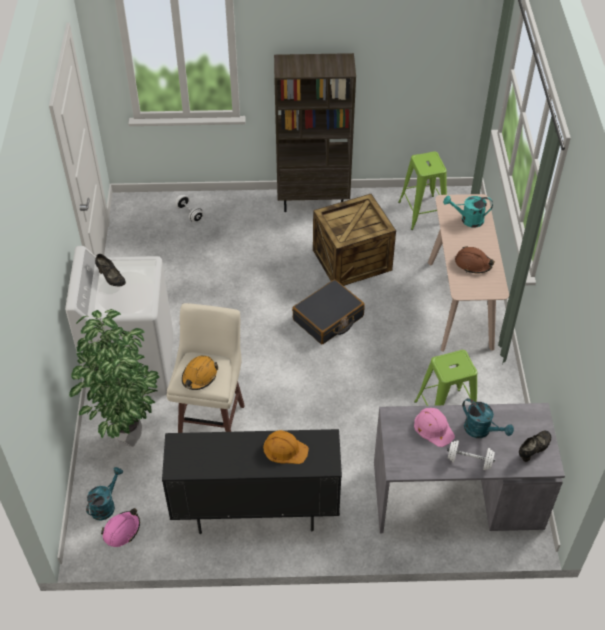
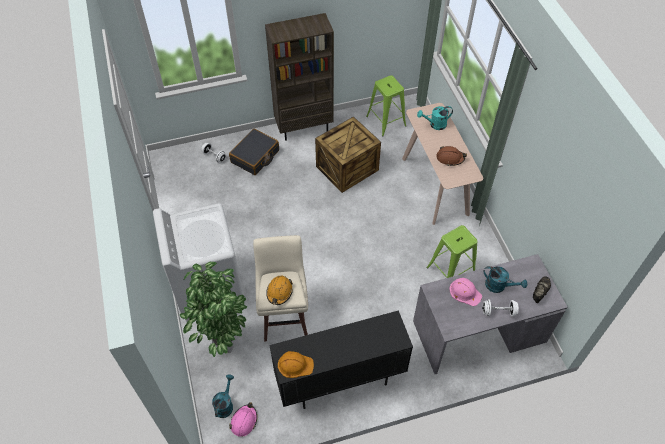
camera: 15 degrees left, 5 degrees up
black shoe [95,254,126,287] -> none
orange hard hat [263,430,309,464] -> orange hard hat moved to [278,351,314,378]
black suitcase [292,279,365,344] -> black suitcase moved to [229,129,279,175]

